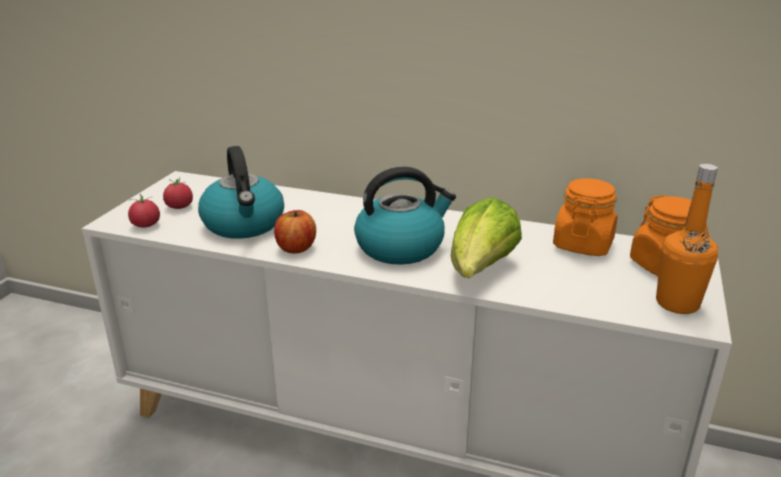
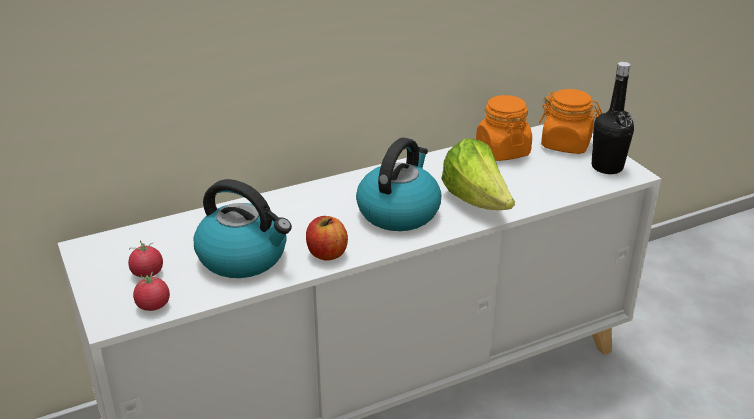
camera: 45 degrees left, 5 degrees up
orange bottle [656,164,718,314] -> black bottle [592,62,634,174]

